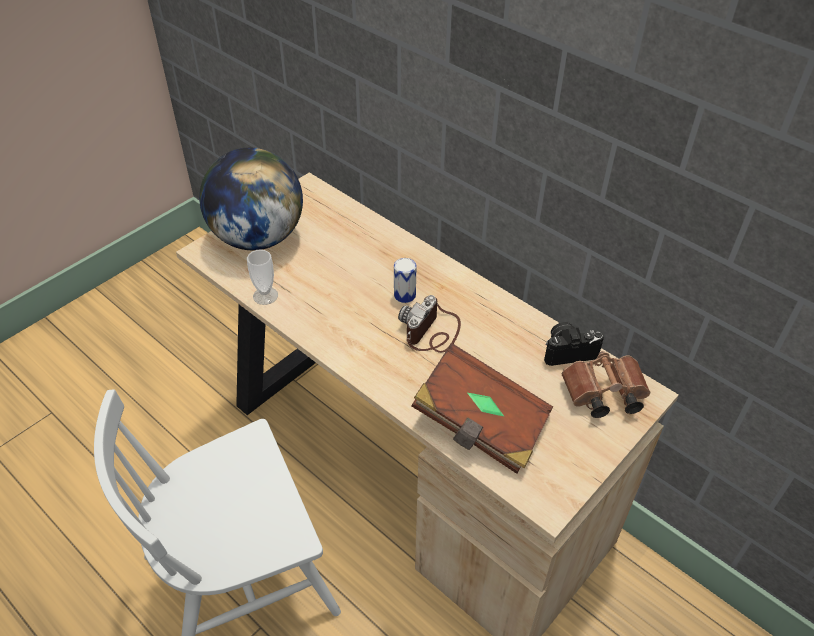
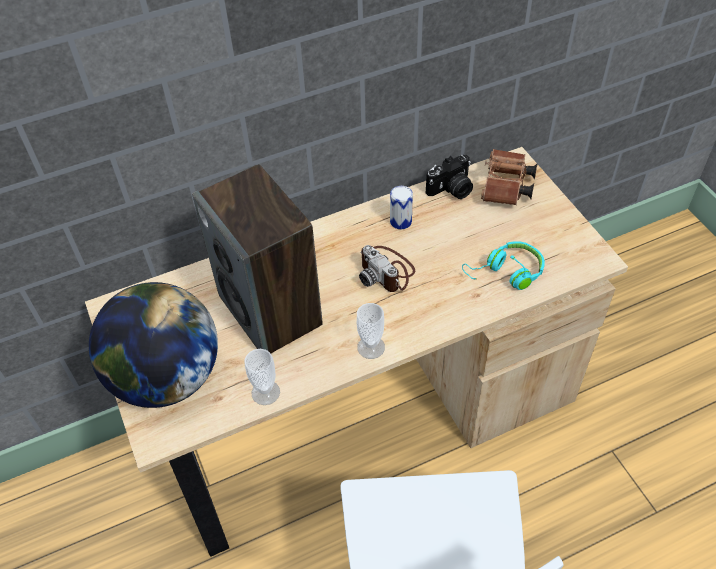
camera: 65 degrees left, 5 degrees up
can [394,258,417,303] -> can moved to [390,186,413,229]
brown book [411,343,553,474] -> turquoise headphones [462,241,545,290]
camera [544,322,604,366] -> camera turned 135 degrees counterclockwise [426,155,473,199]
none -> speaker [192,164,323,353]
none -> cup [357,303,385,359]

